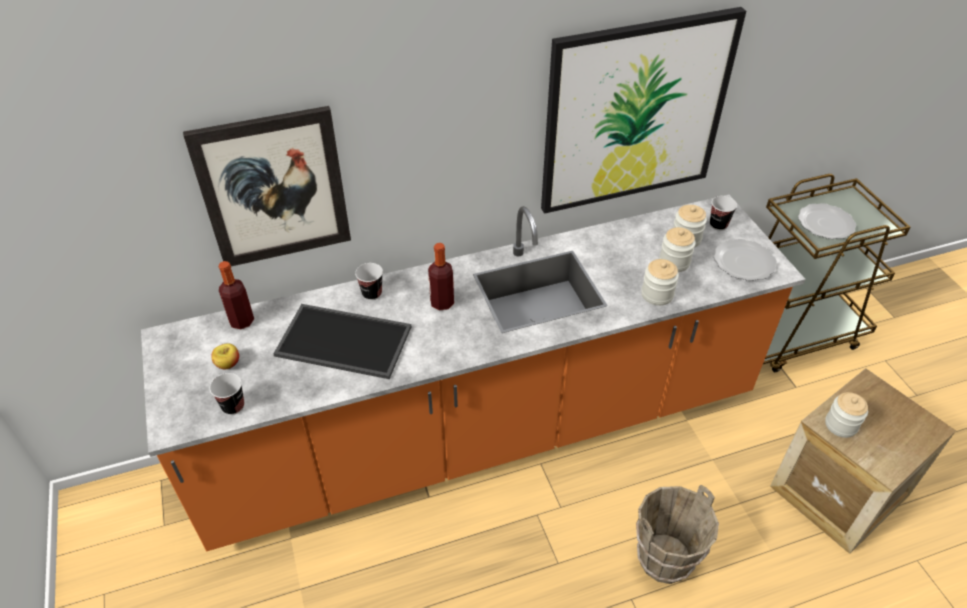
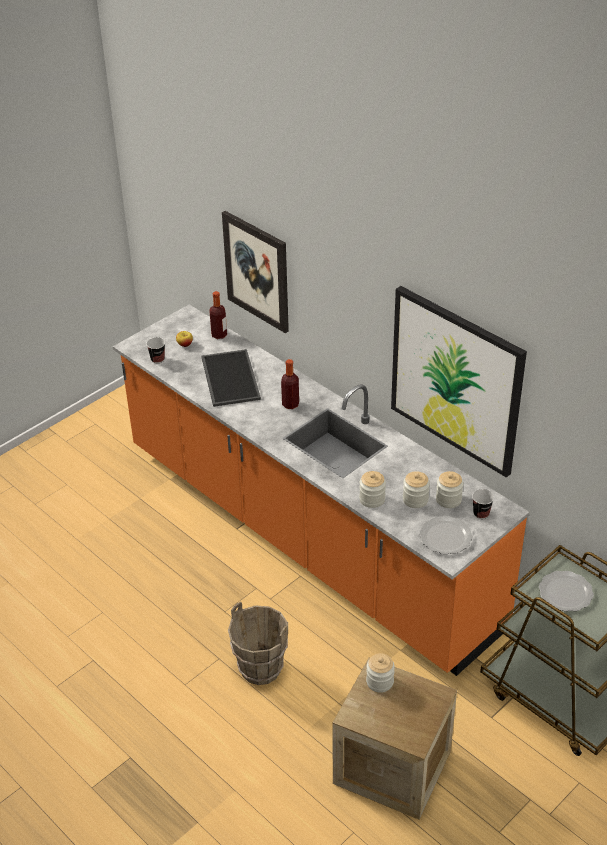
camera: 65 degrees right, 5 degrees down
cup [355,263,383,300] -> none

